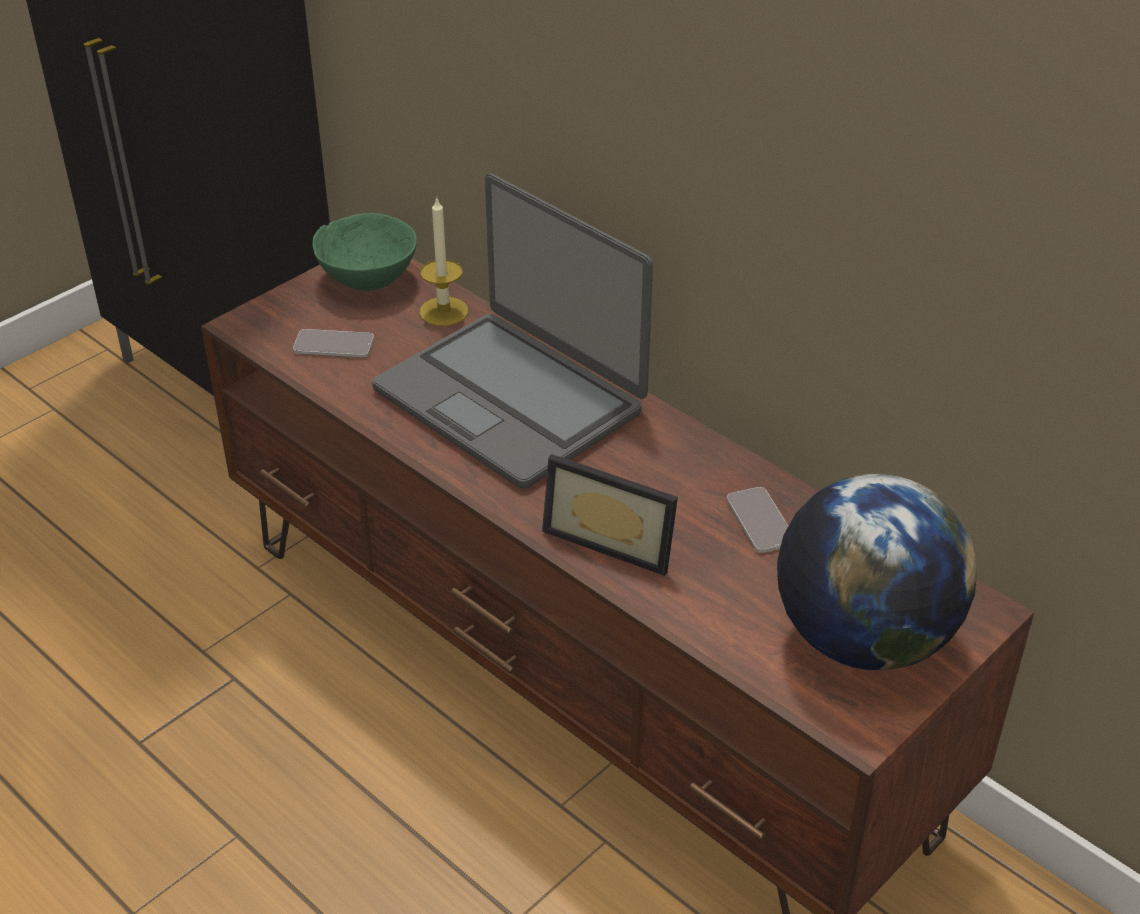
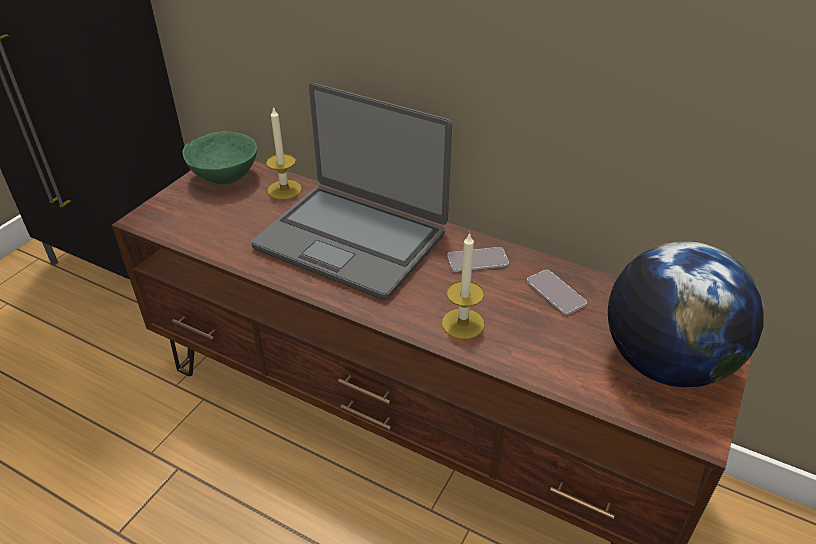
camera: 15 degrees left, 0 degrees up
phone [293,329,374,358] -> phone moved to [447,247,509,272]
picture frame [542,454,678,576] -> candle [442,232,484,339]

